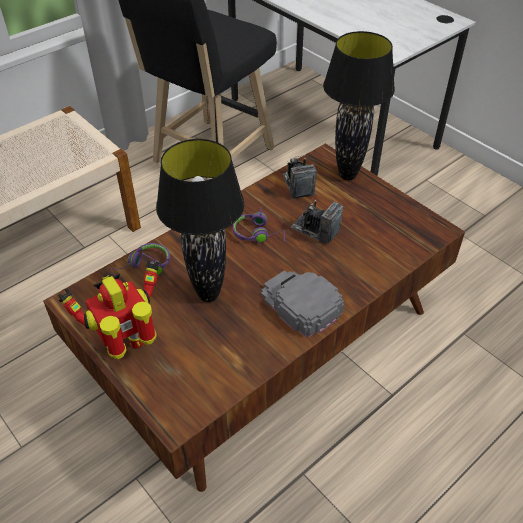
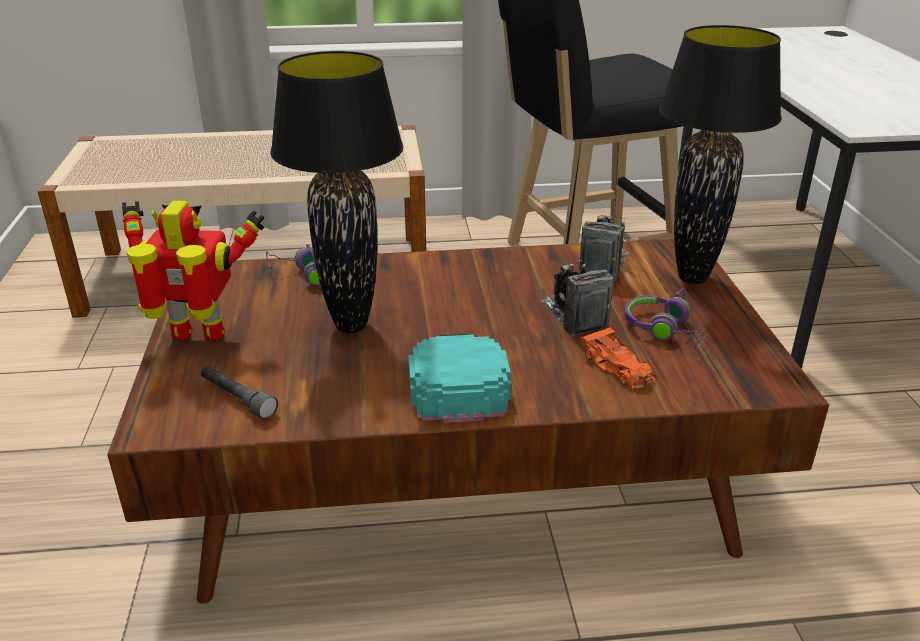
camera: 35 degrees right, 15 degrees down
purple headphones [233,207,285,243] -> purple headphones moved to [624,288,706,350]
grey cap [261,270,344,337] -> turquoise cap [408,334,511,423]
none -> grey flashlight [201,366,278,419]
none -> orange toy car [580,325,657,391]

